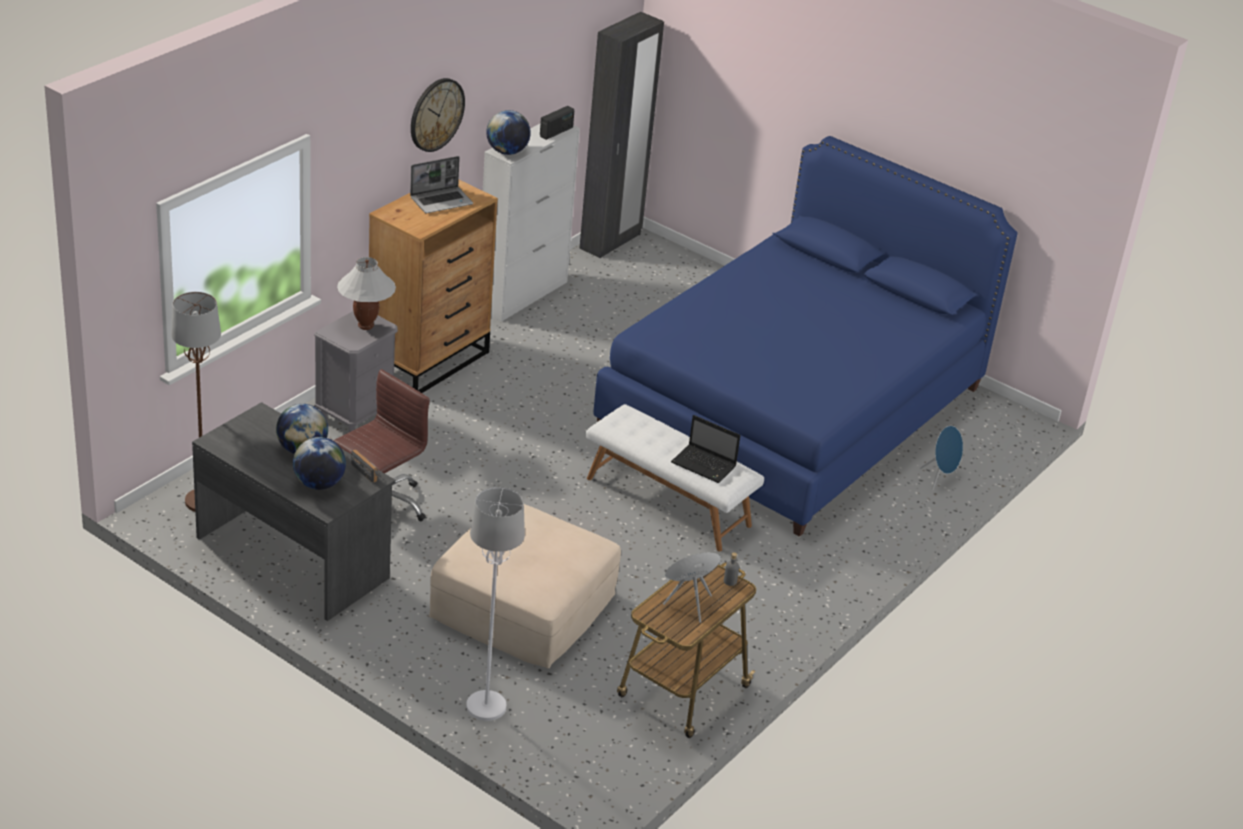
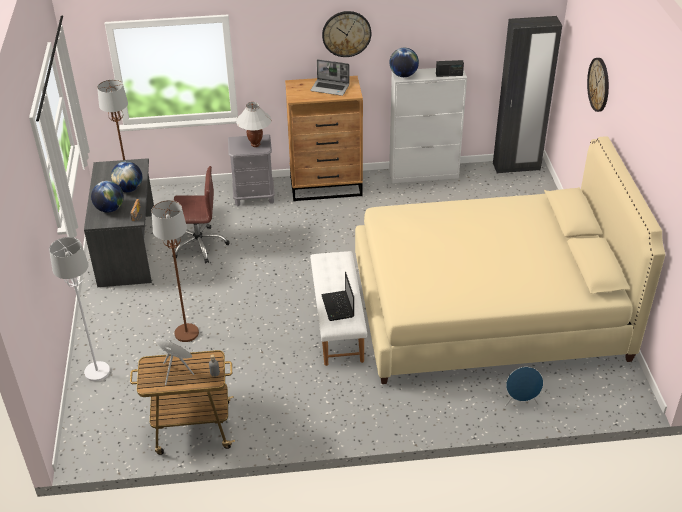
camera: 50 degrees right, 5 degrees up
beige ottoman [429,504,621,668] -> brown floor lamp [152,200,199,342]
blue bed [593,136,1018,537] -> beige bed [355,136,666,384]
none -> wall clock [587,58,609,112]

